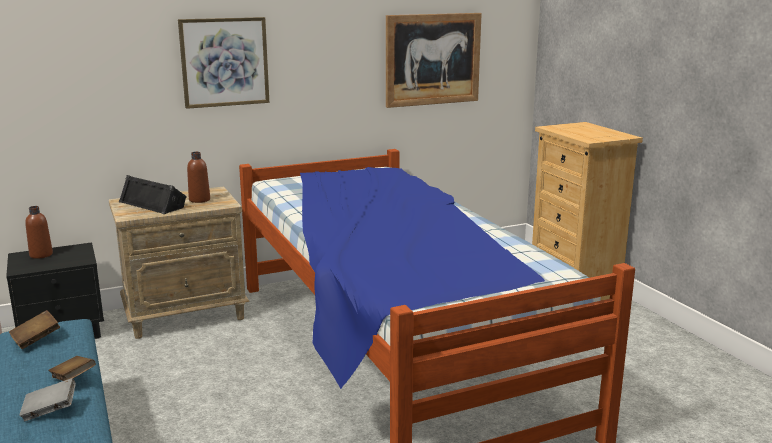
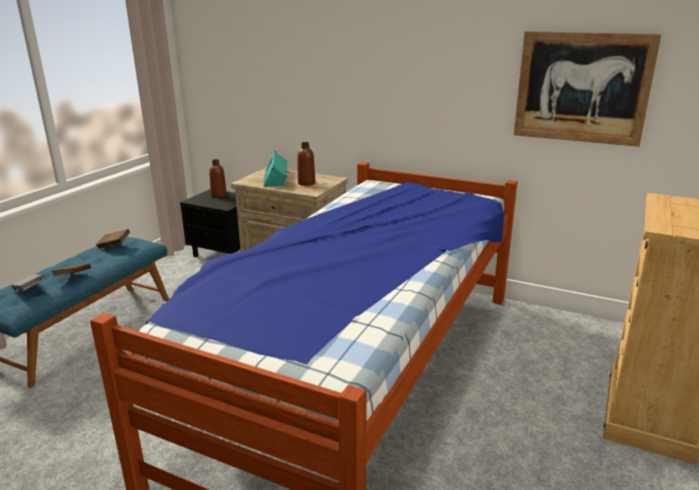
camera: 50 degrees right, 5 degrees up
black speaker [119,175,187,214] -> turquoise speaker [263,151,288,187]
picture [178,17,269,109] -> none

